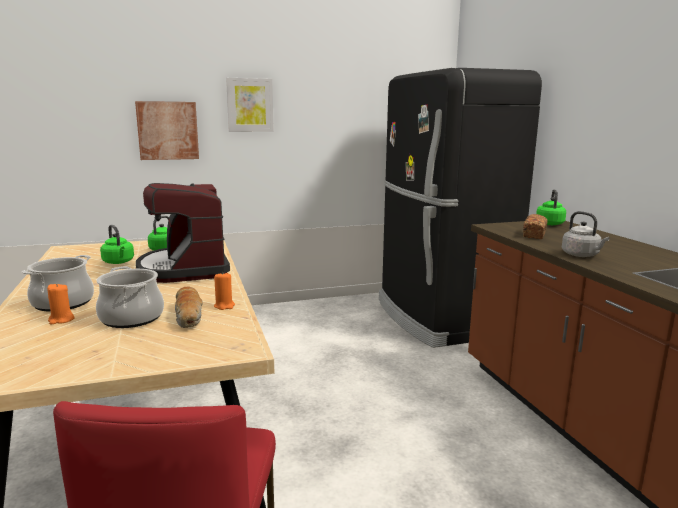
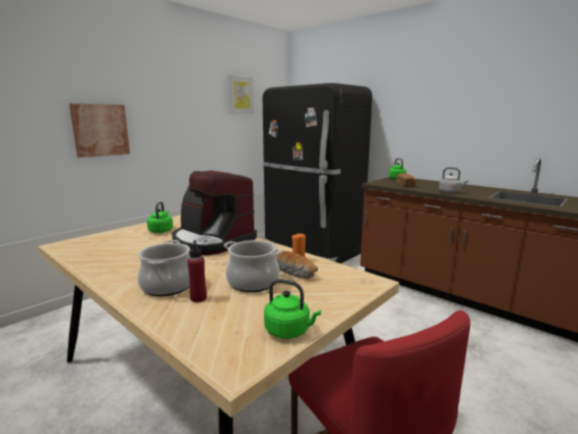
camera: 30 degrees left, 0 degrees up
orange candle [47,283,75,325] -> red bottle [187,240,207,303]
green kettle [100,225,134,264] -> green kettle moved to [264,279,321,339]
picture [226,78,274,132] -> picture moved to [228,75,254,114]

